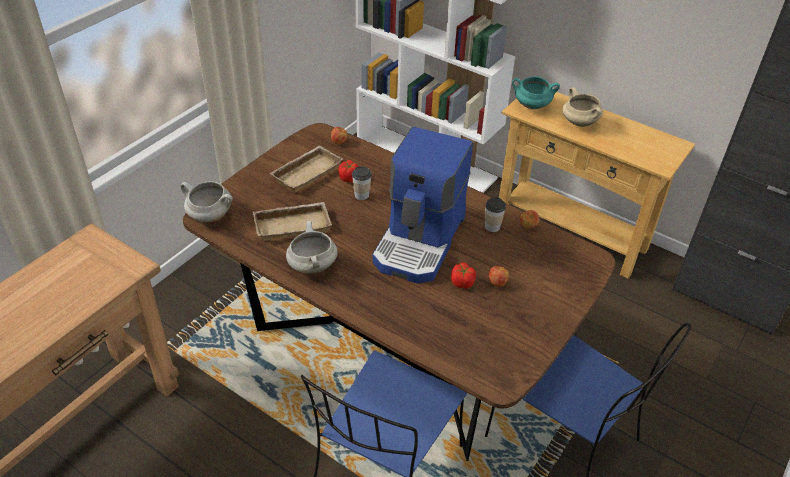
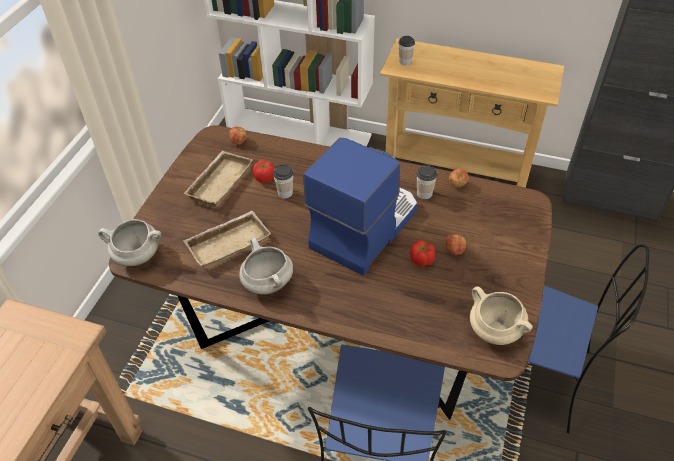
camera: 15 degrees left, 5 degrees up
coffee machine [373,127,473,284] -> coffee machine turned 150 degrees counterclockwise [303,138,418,275]
turquoise cooking pot [512,76,560,109] -> cup [399,36,415,65]
beige cooking pot [562,87,603,127] -> beige cooking pot moved to [470,287,533,345]

